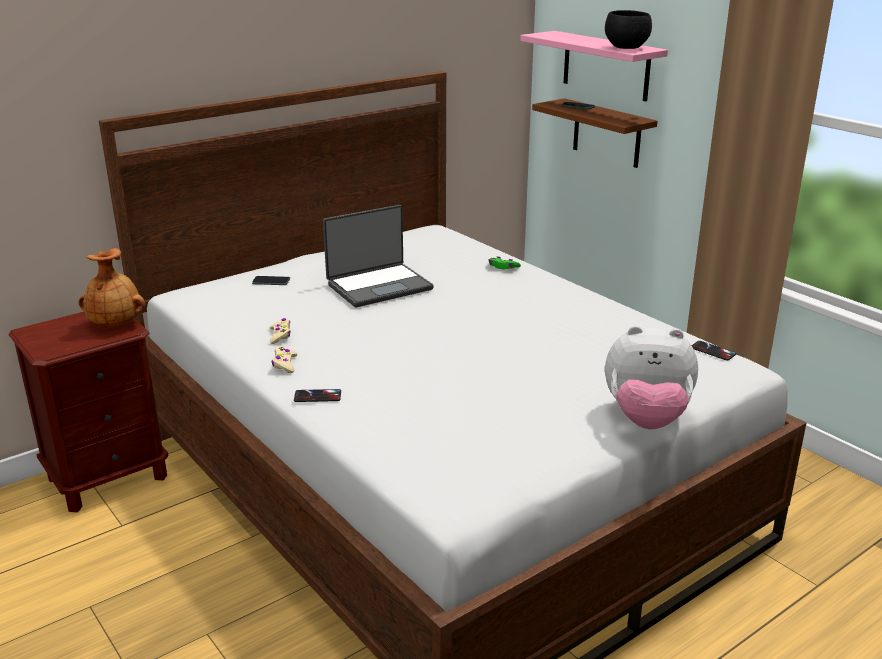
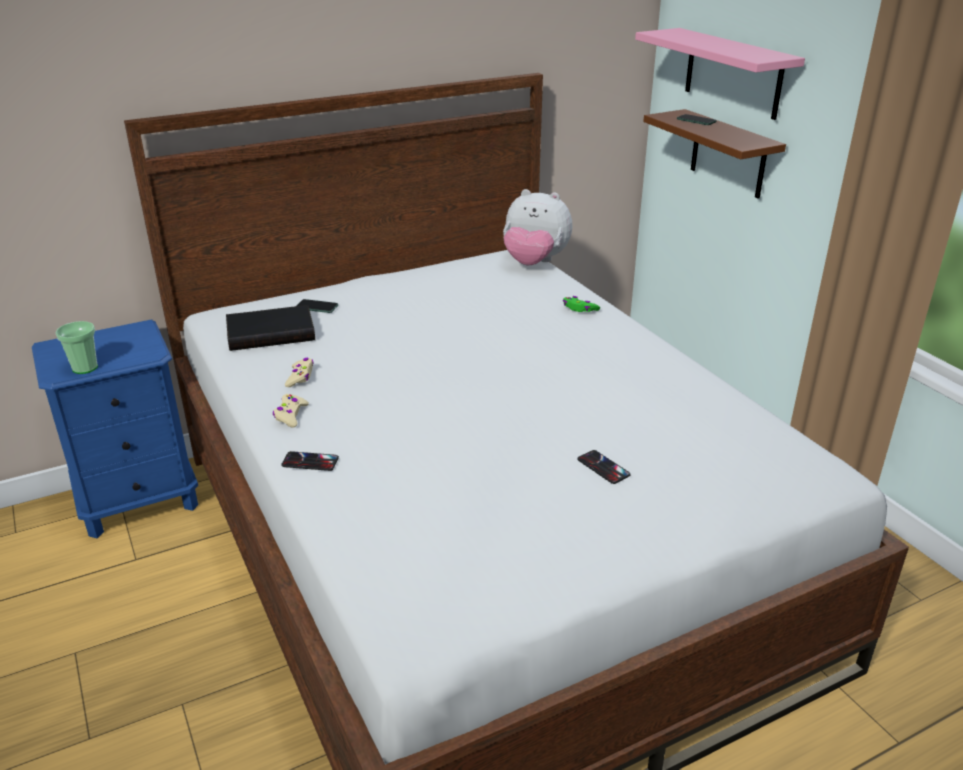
camera: 10 degrees right, 5 degrees up
brown nightstand [9,311,168,512] -> blue nightstand [32,319,198,538]
brown vase [79,248,145,326] -> none
laptop [323,205,434,307] -> none
black bowl [605,10,652,49] -> none
plush toy [605,326,698,429] -> plush toy moved to [503,189,572,265]
phone [691,341,736,361] -> phone moved to [577,450,631,484]
none -> cup [55,321,98,374]
none -> black book [226,305,315,351]

